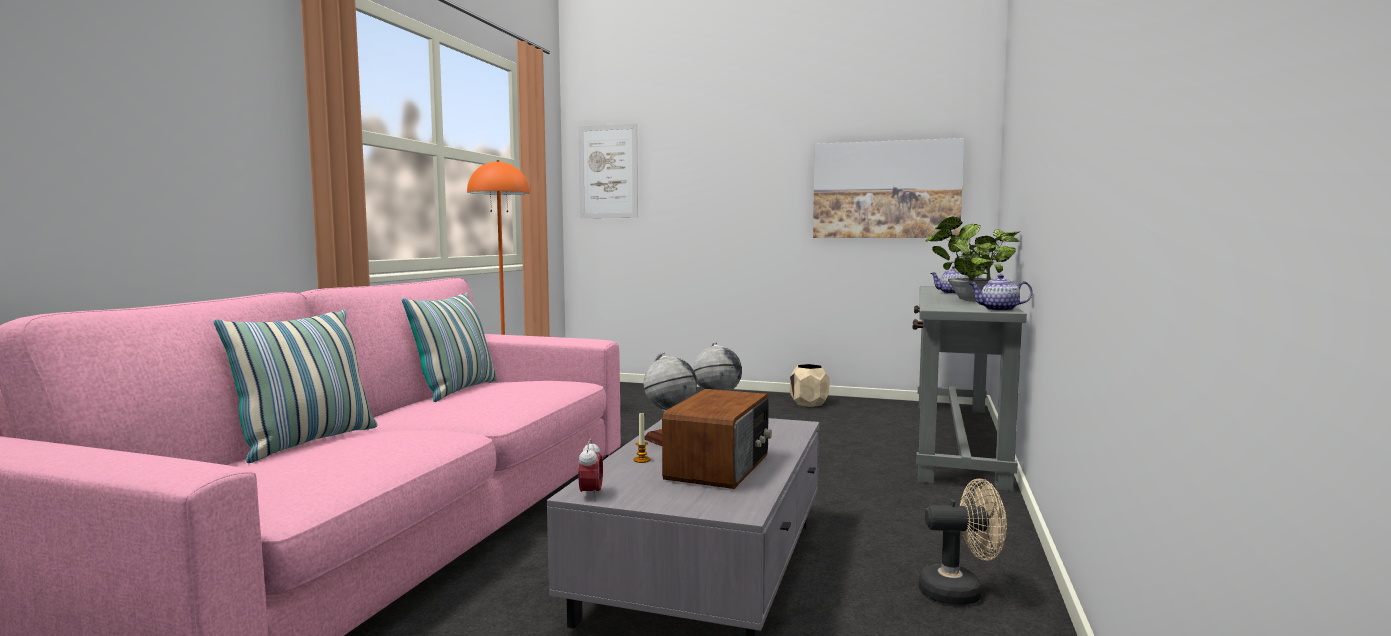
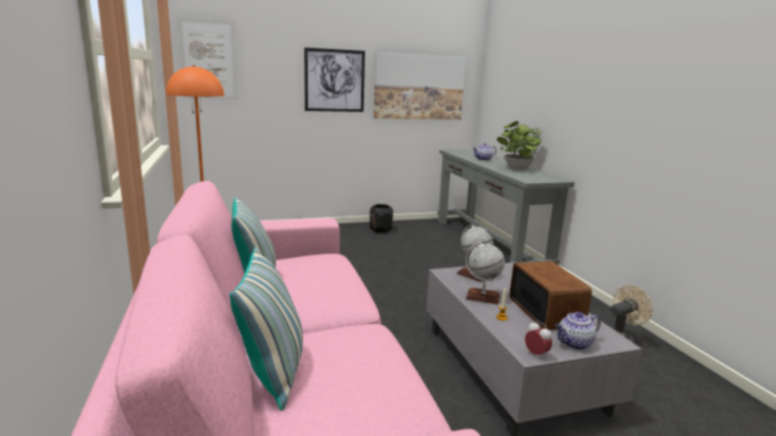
camera: 35 degrees left, 10 degrees up
beige planter [790,364,829,407] -> black planter [370,204,393,233]
teapot [969,274,1033,311] -> teapot moved to [555,312,601,350]
none -> picture [304,48,365,112]

